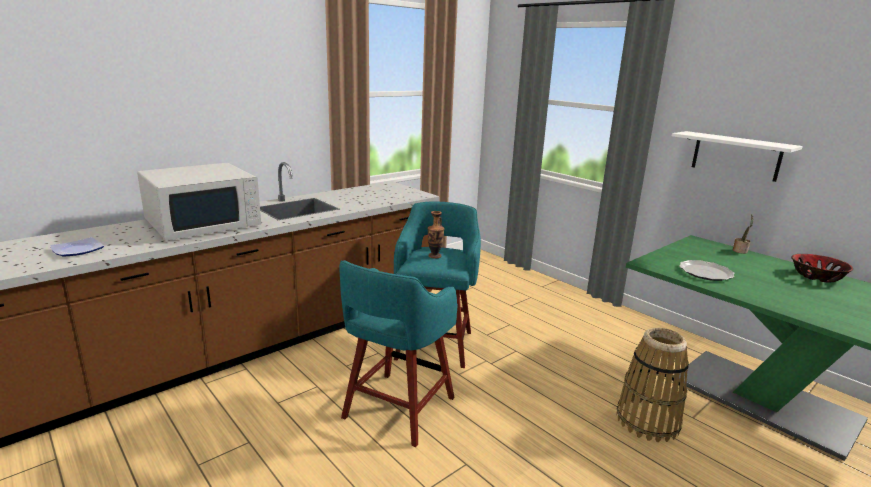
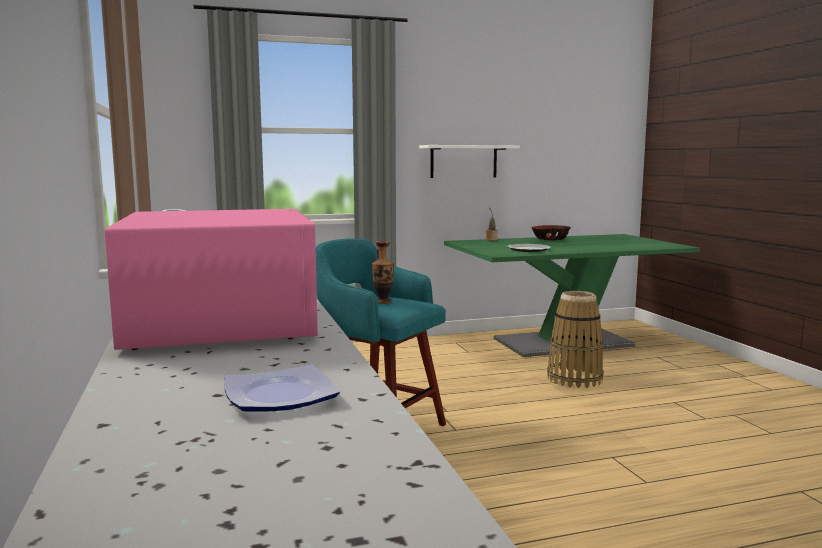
camera: 65 degrees left, 10 degrees down
white microwave [137,163,261,241] -> pink microwave [105,209,318,350]
turquoise stool [339,260,458,447] -> none

